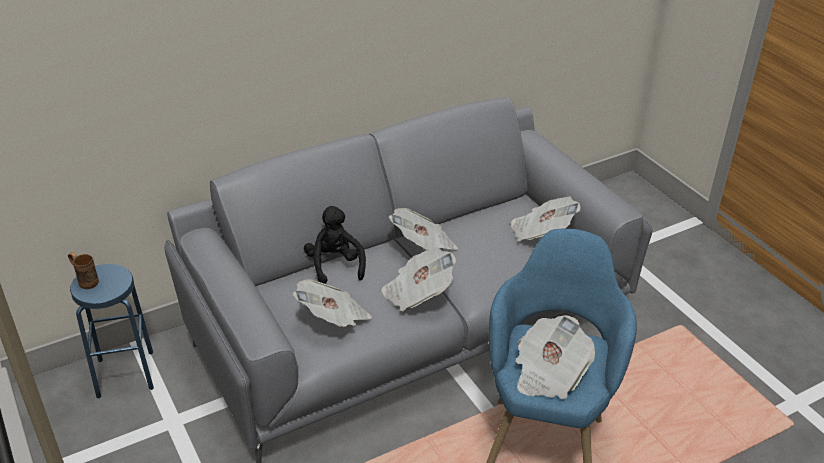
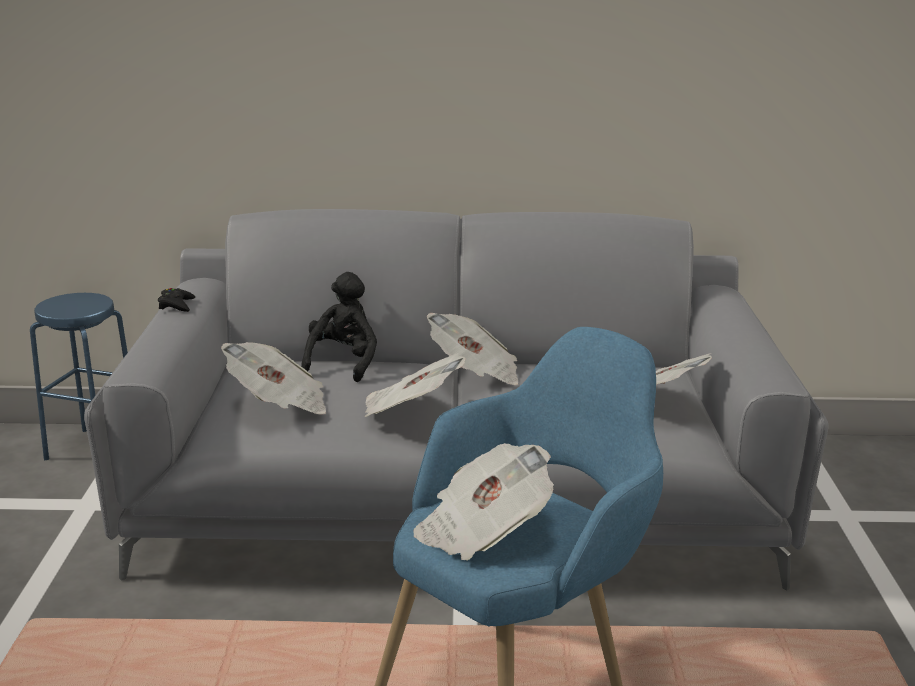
camera: 30 degrees right, 15 degrees down
brown mug [68,252,99,289] -> none
none -> black game controller [158,288,195,312]

